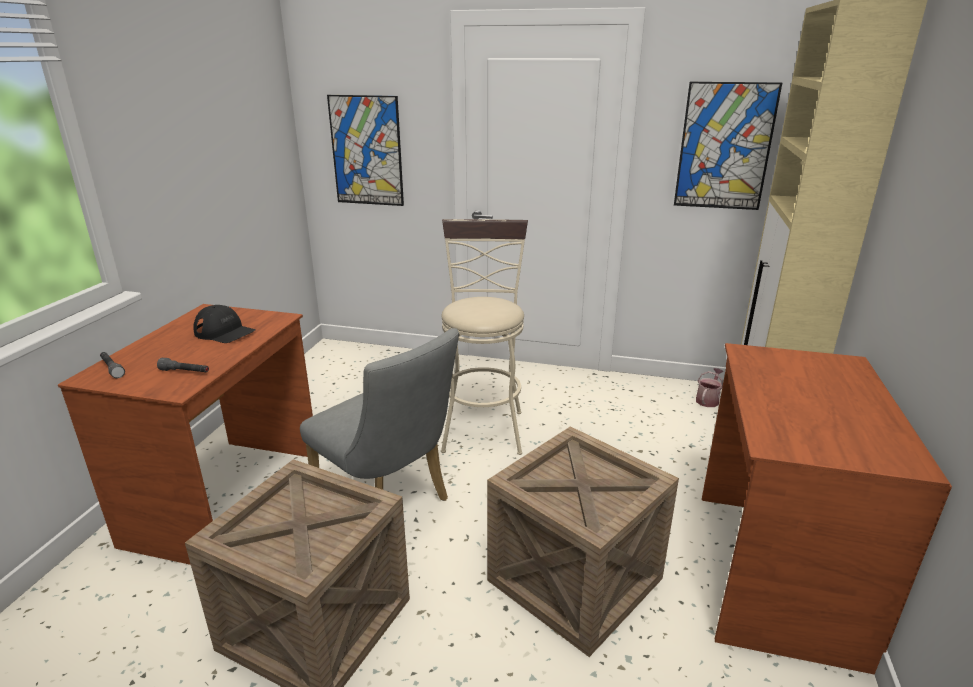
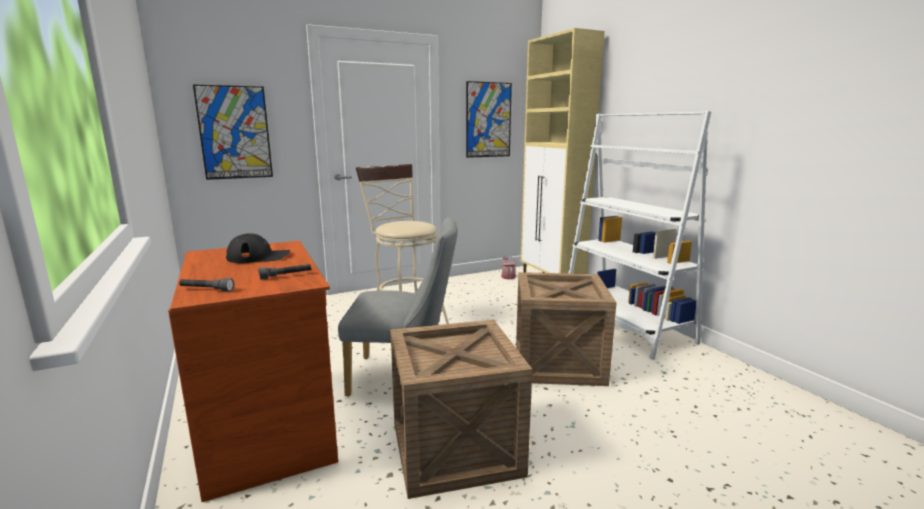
camera: 40 degrees left, 10 degrees down
brown desk [702,343,952,675] -> white bookcase [569,111,711,360]

